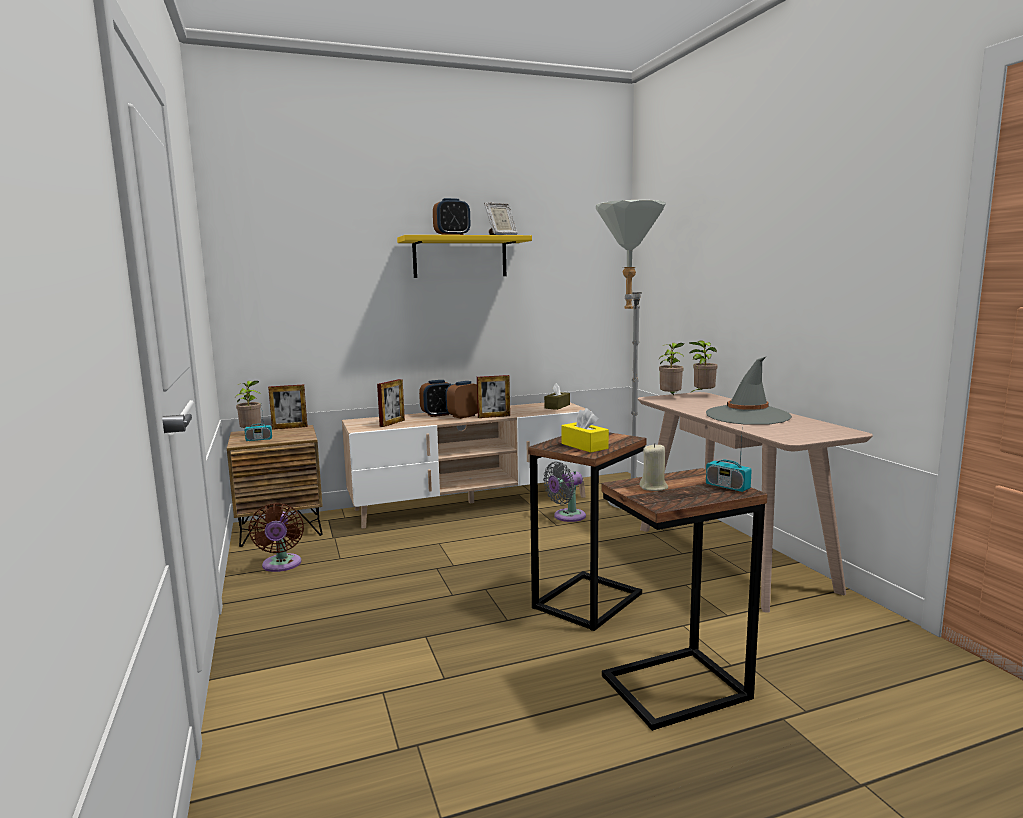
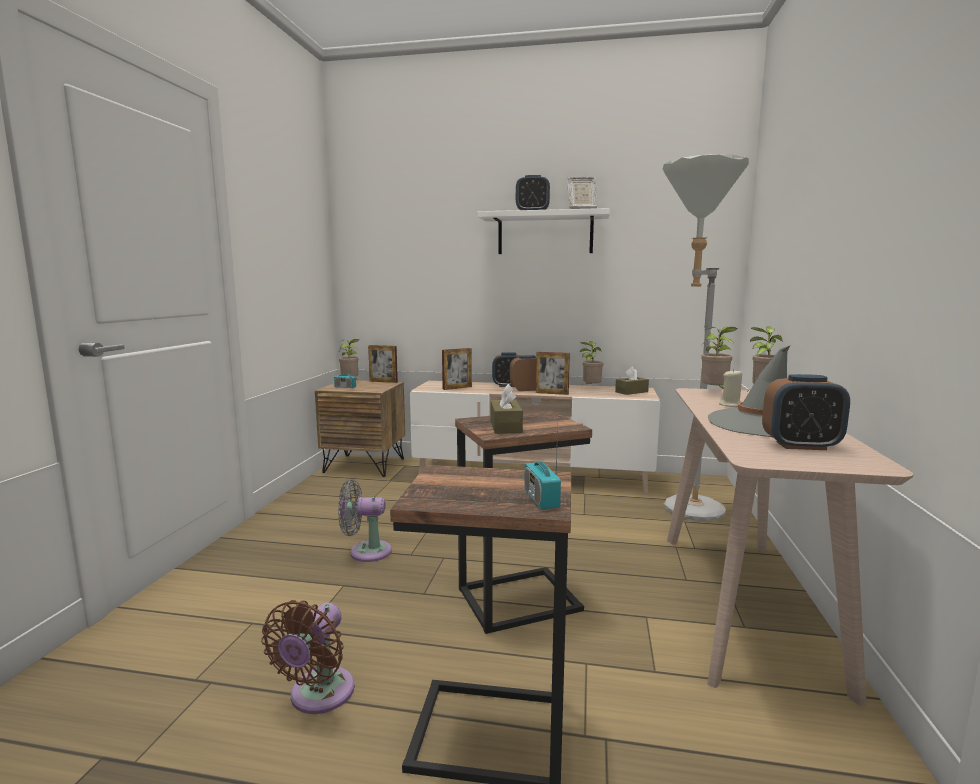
camera: 30 degrees right, 0 degrees up
brown fan [248,503,304,572] -> brown fan moved to [261,600,355,714]
yellow shelf [397,235,532,278] -> white shelf [478,208,610,254]
grey fan [543,462,586,522] -> grey fan moved to [338,480,392,562]
yellow tissue box [561,408,609,453] -> brown tissue box [490,384,523,434]
beige candle [640,443,668,491] -> beige candle moved to [719,369,742,407]
none -> potted plant [580,341,603,386]
none -> alarm clock [762,374,850,450]

